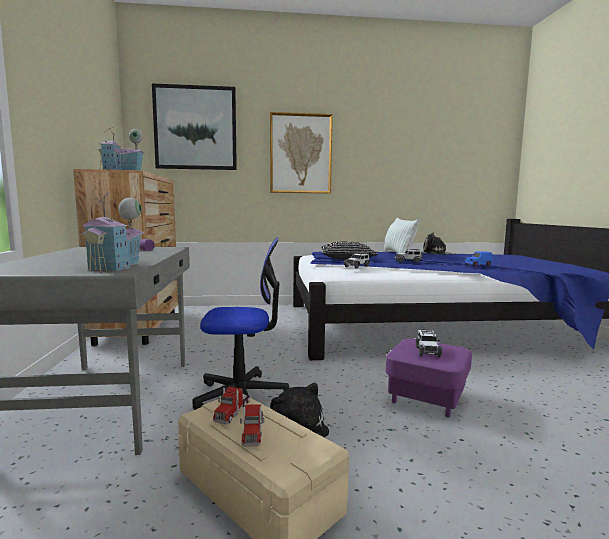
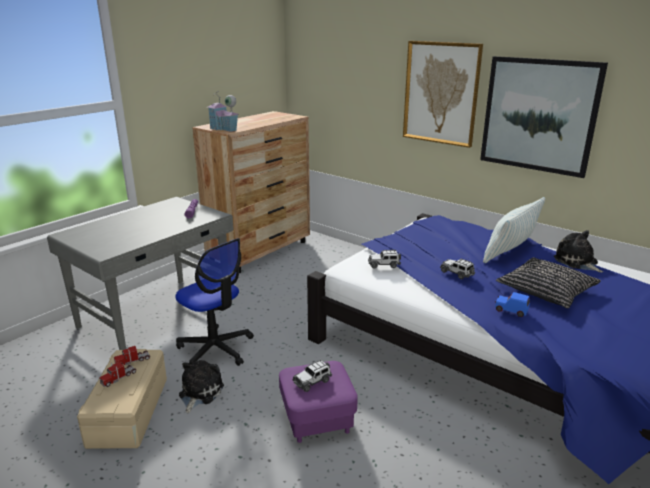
camera: 45 degrees right, 15 degrees up
toy house [80,192,145,272] -> none
picture [152,83,237,170] -> picture moved to [480,56,608,178]
black pillow [321,242,378,260] -> black pillow moved to [496,257,601,308]

